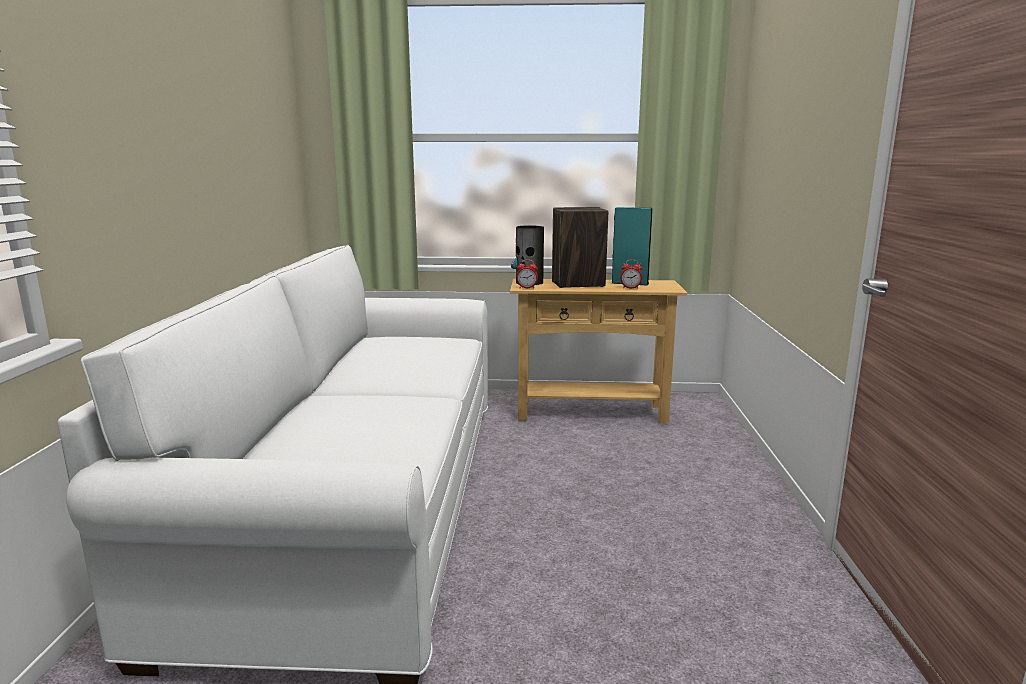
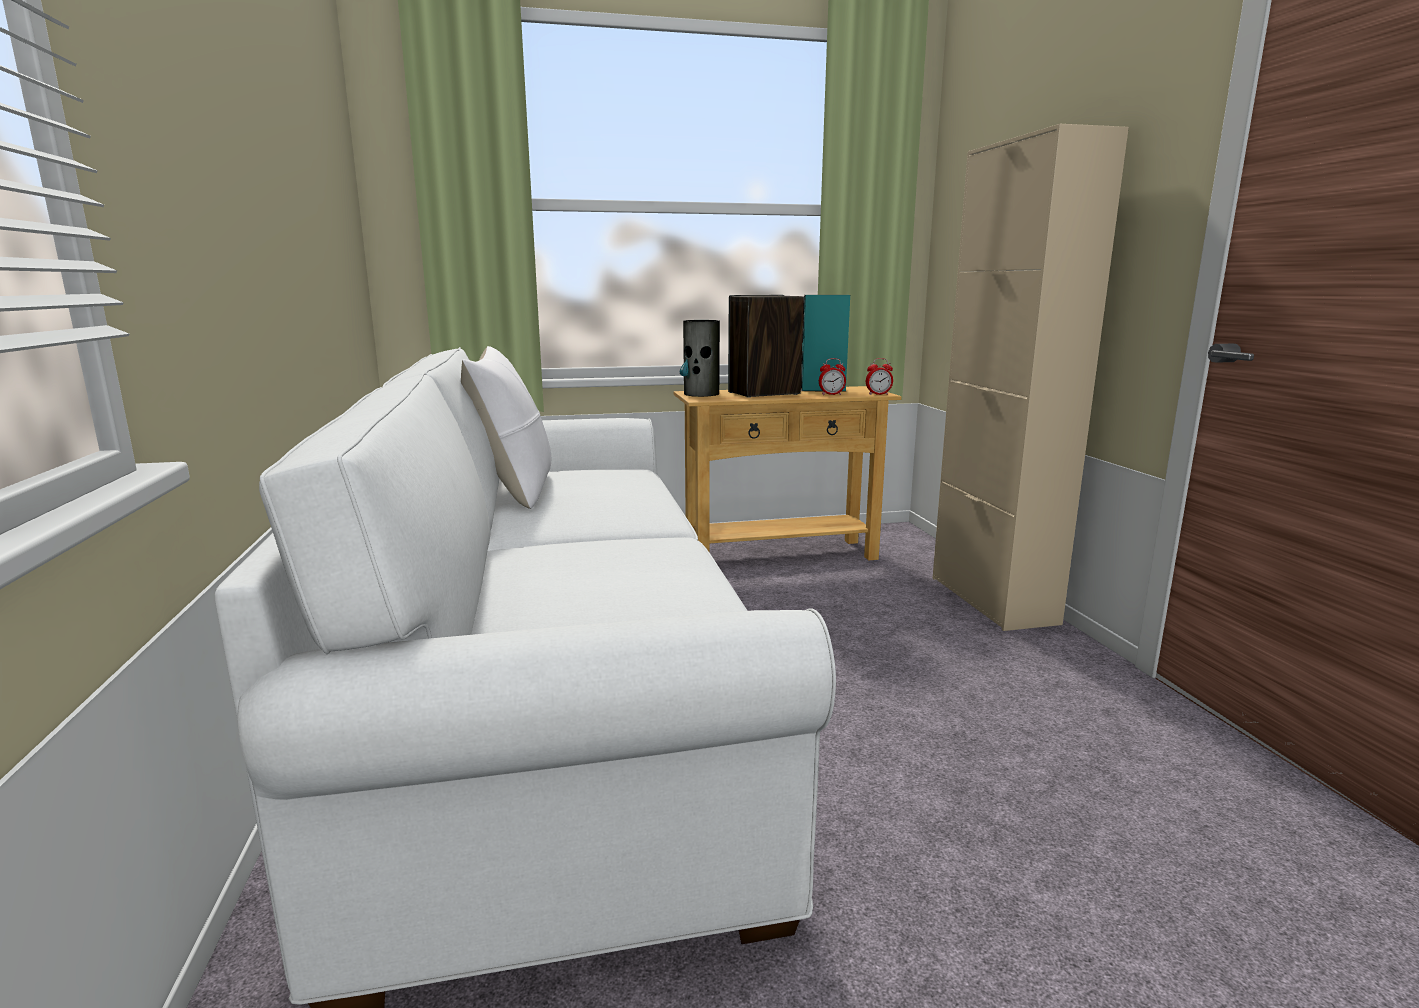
camera: 15 degrees left, 0 degrees up
alarm clock [516,259,538,289] -> alarm clock moved to [866,358,893,395]
none -> white pillow [461,346,552,509]
none -> beige cabinet [933,124,1129,631]

